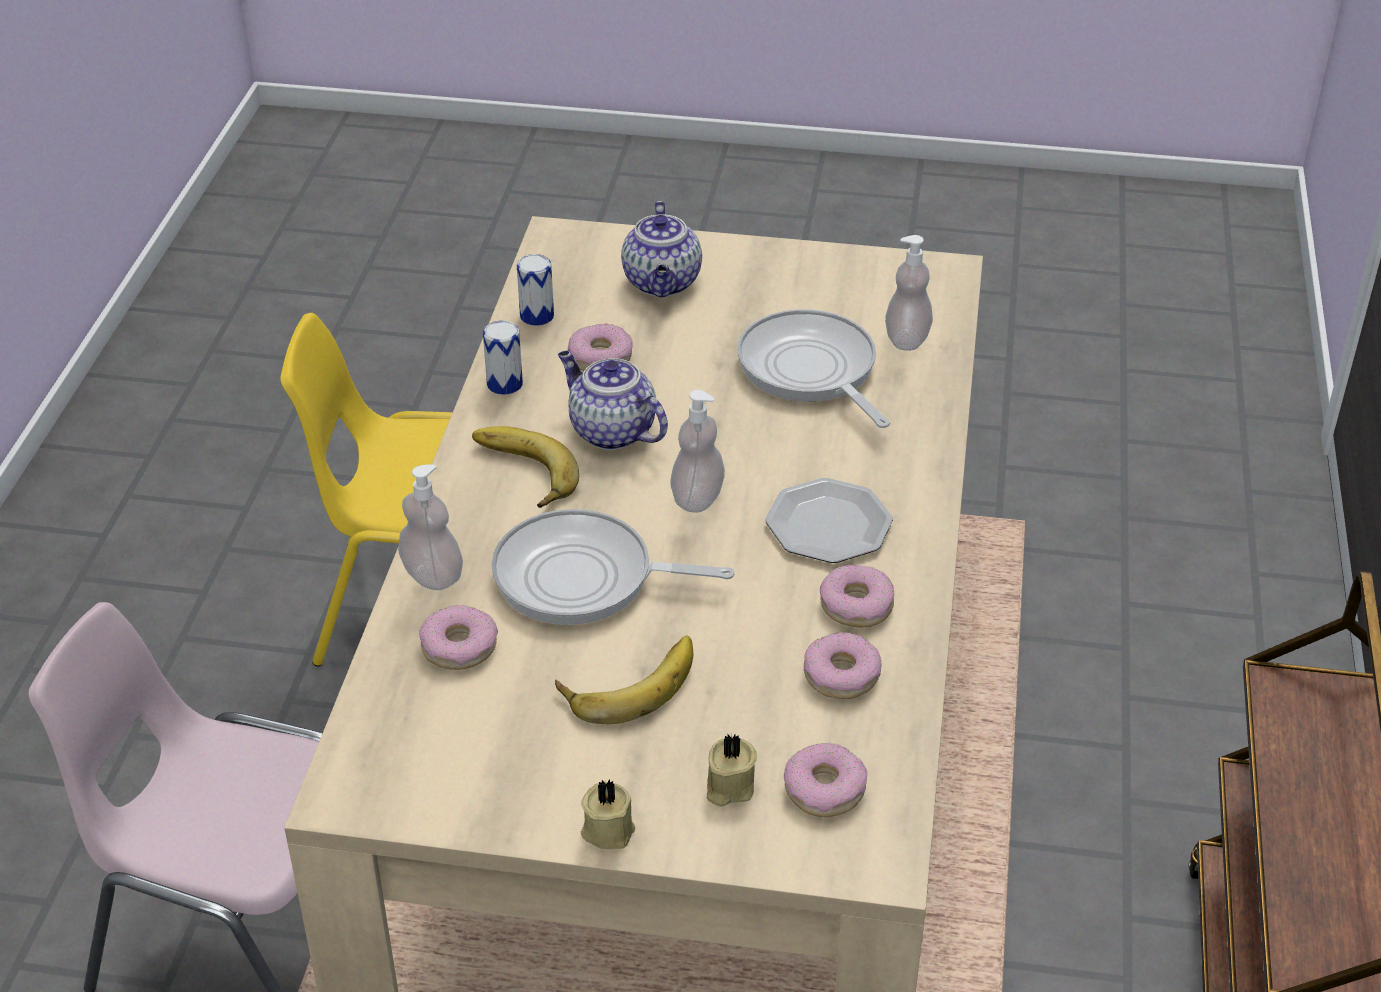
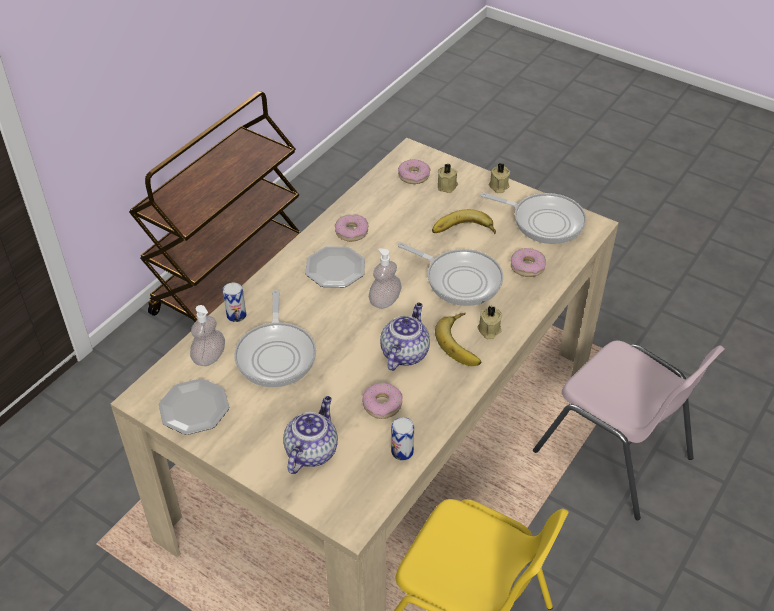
camera: 155 degrees left, 5 degrees up
soap dispenser [398,464,463,590] -> none
can [483,321,523,395] -> can moved to [223,282,247,322]
teapot [558,351,668,450] -> teapot turned 135 degrees counterclockwise [380,302,430,371]
donut [804,632,882,699] -> none
none -> plate [159,379,229,435]
none -> beige candle [477,306,502,339]
none -> frying pan [481,193,586,244]

